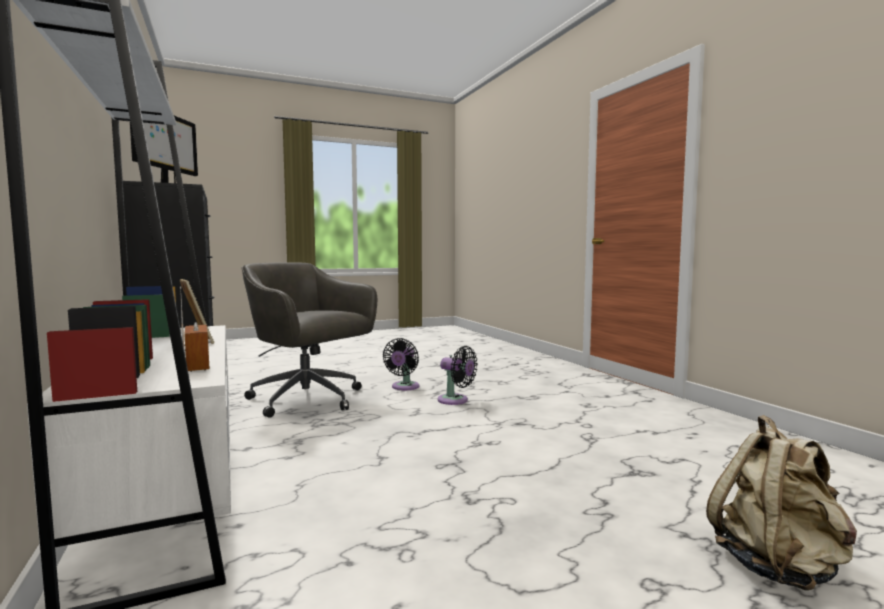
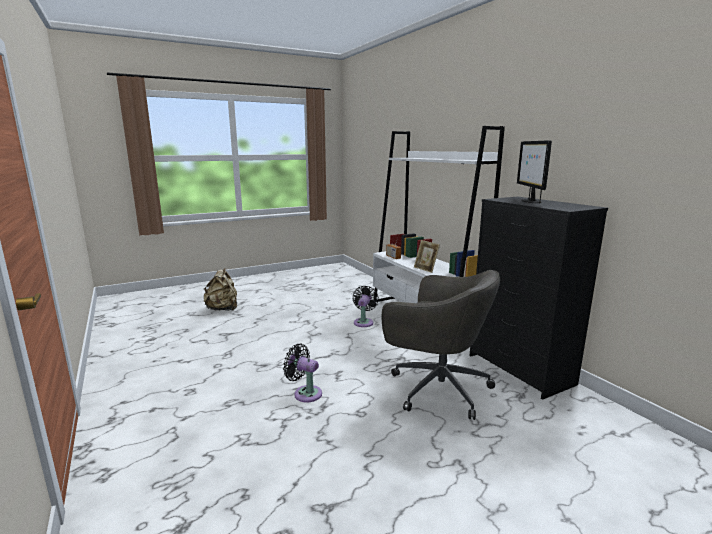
camera: 175 degrees right, 10 degrees up
black fan [383,338,419,390] -> black fan moved to [353,286,379,327]

